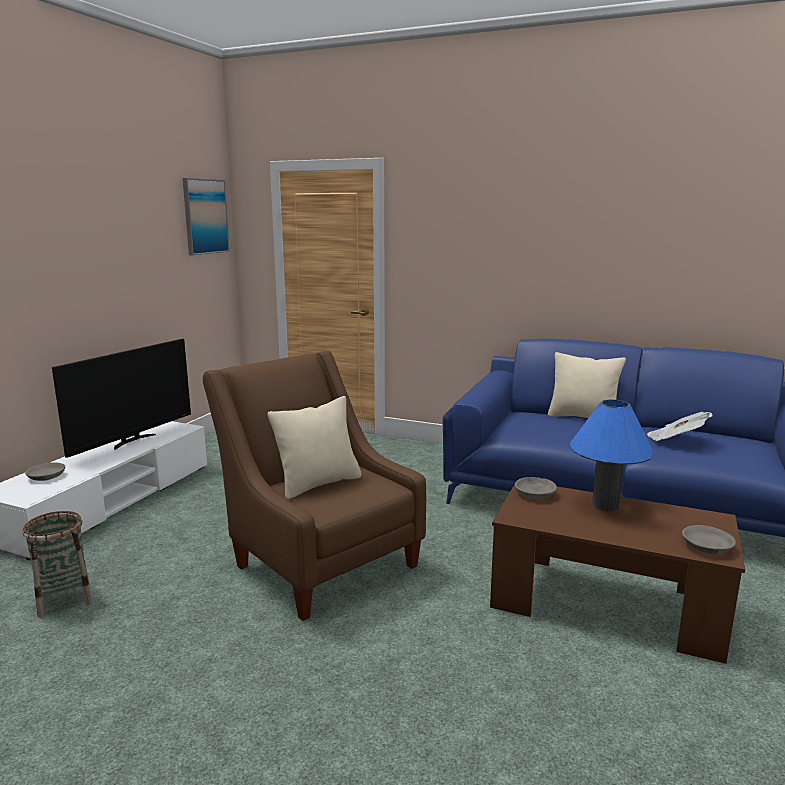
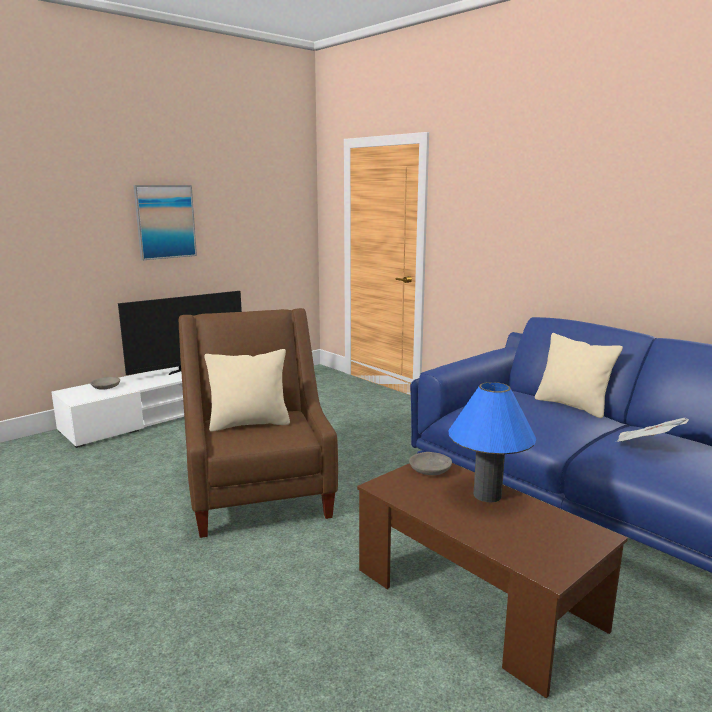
camera: 25 degrees right, 0 degrees up
basket [22,511,92,617] -> none
picture [182,178,230,255] -> picture moved to [134,185,197,260]
grey bowl [682,525,736,554] -> none

